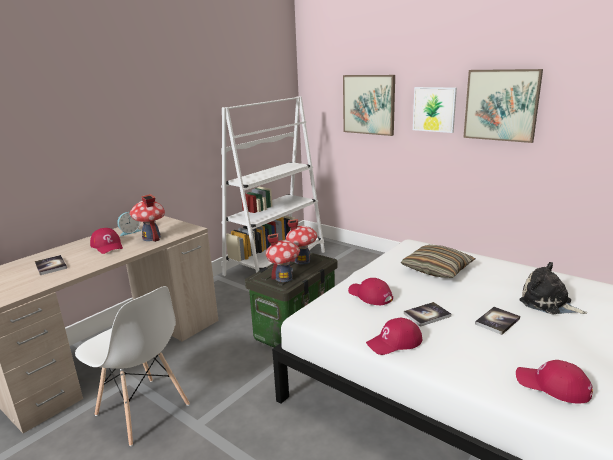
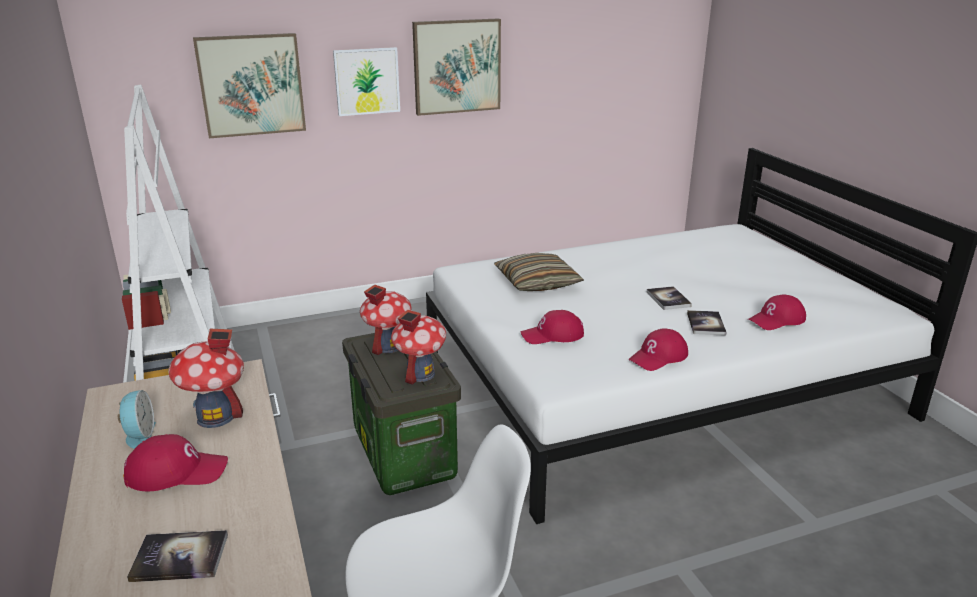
camera: 60 degrees left, 5 degrees up
red cap [366,318,422,355] -> red cap turned 45 degrees clockwise [628,328,688,371]
book [404,302,451,327] -> book moved to [687,310,727,336]
plush toy [520,262,587,314] -> none

